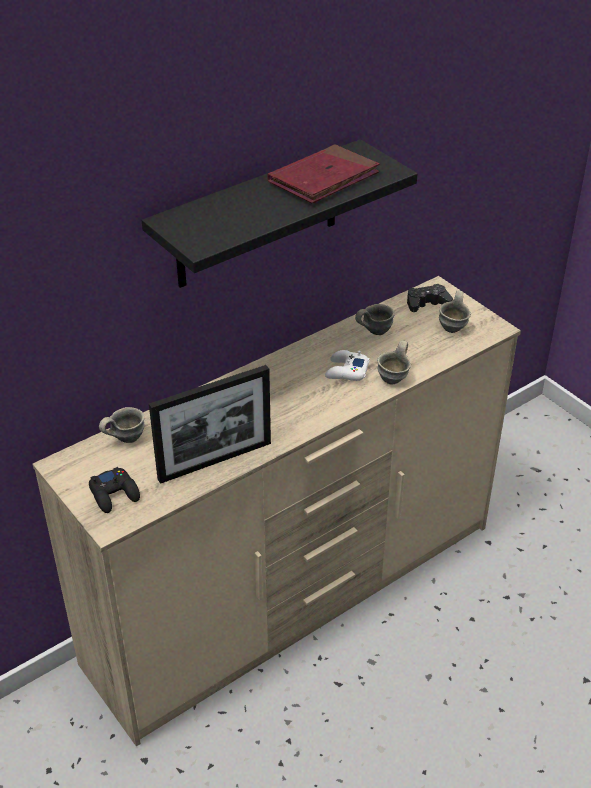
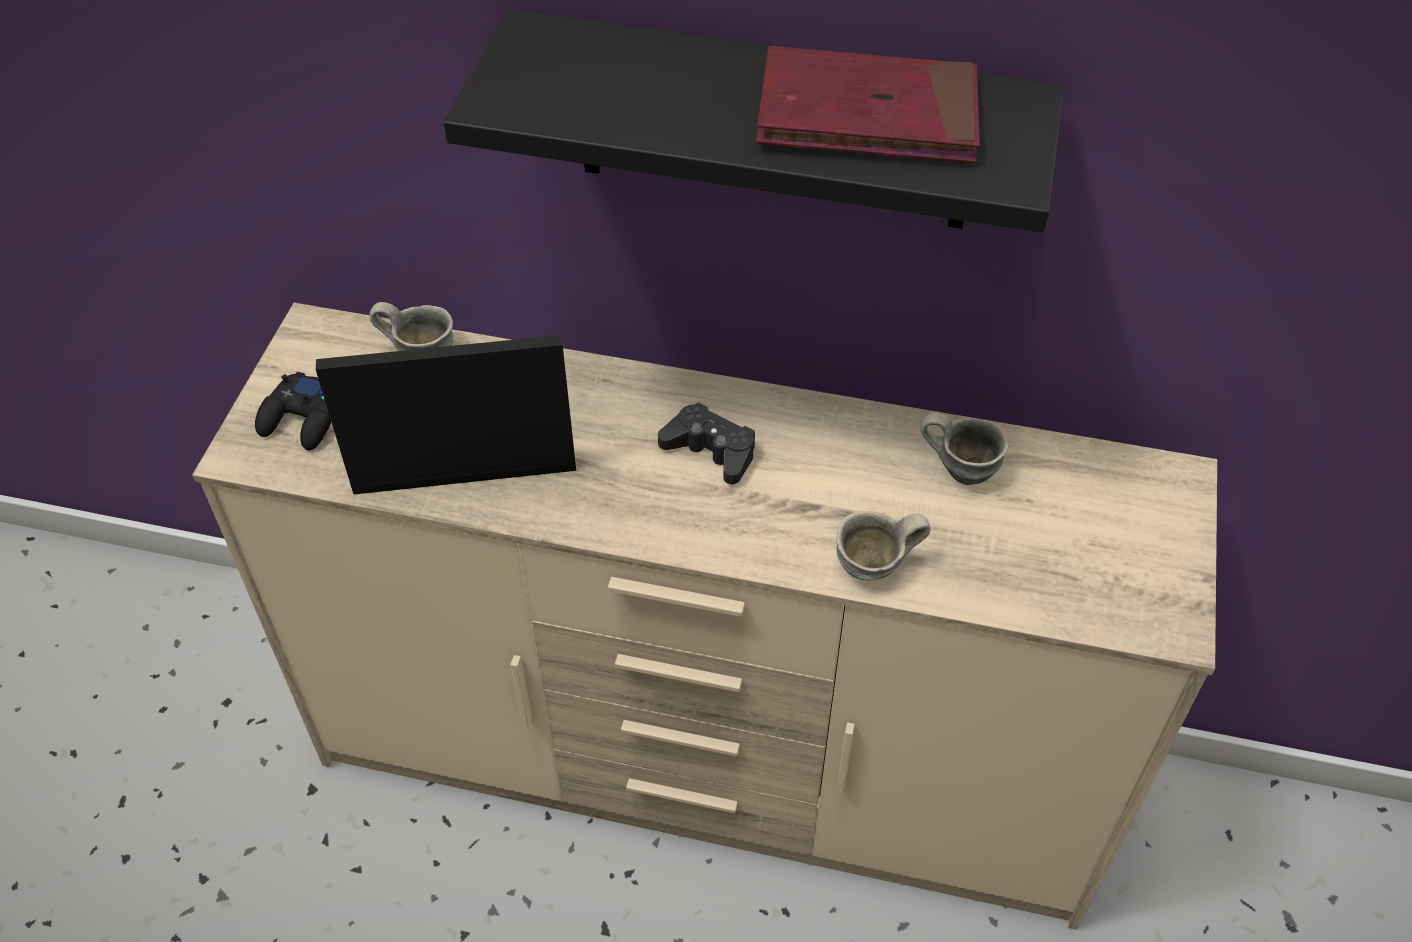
camera: 50 degrees right, 10 degrees up
picture frame [149,365,271,484] -> picture frame turned 150 degrees clockwise [316,335,576,494]
white game controller [325,350,369,381] -> none
black game controller [407,284,453,312] -> black game controller moved to [658,402,755,484]
grey mug [439,290,471,333] -> none

